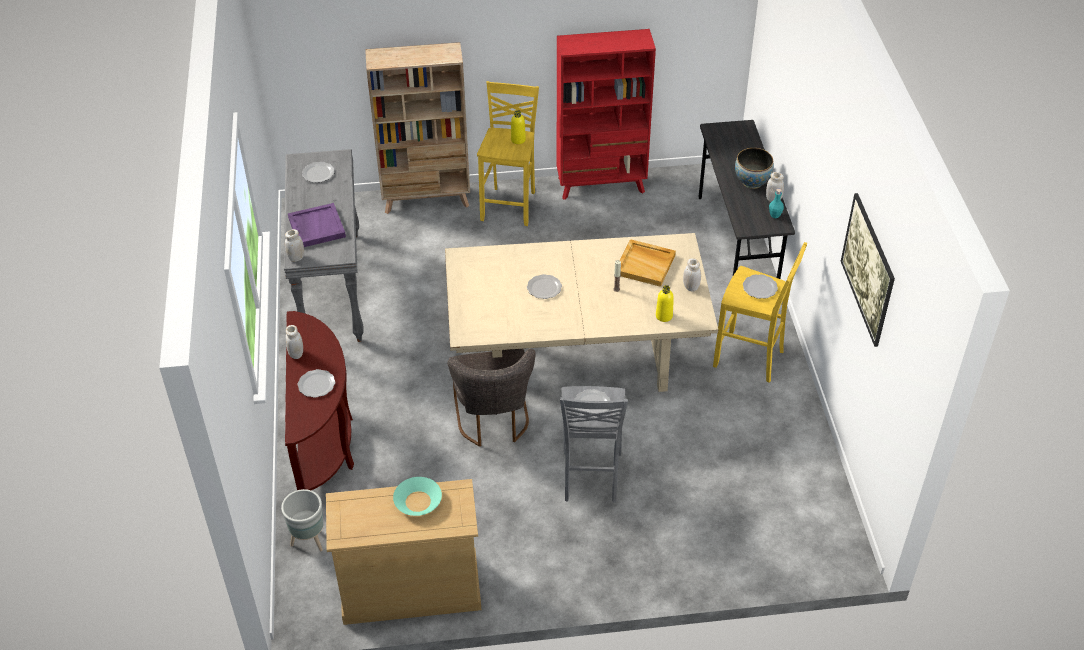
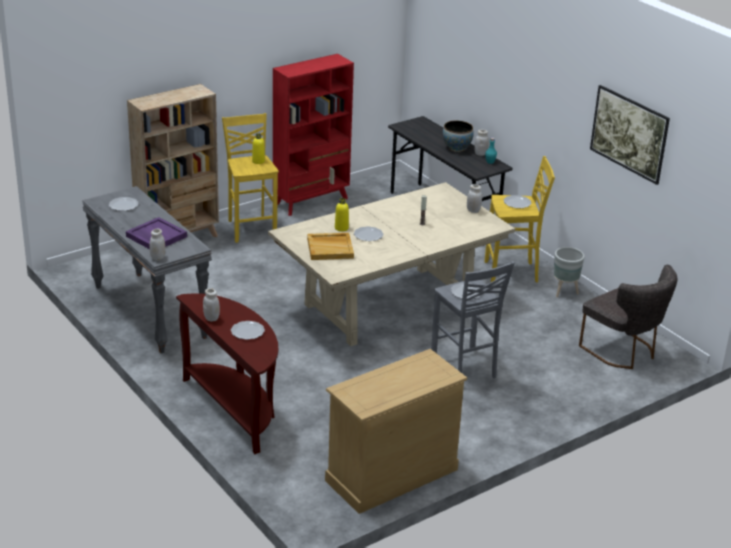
camera: 30 degrees left, 15 degrees down
grey planter [281,489,324,551] -> grey planter moved to [554,247,585,298]
turquoise bowl [393,477,442,516] -> none
grey chair [447,349,536,447] -> grey chair moved to [579,265,677,369]
beige tray [620,239,676,287] -> beige tray moved to [307,233,354,260]
yellow bottle [656,285,674,322] -> yellow bottle moved to [335,198,349,231]

